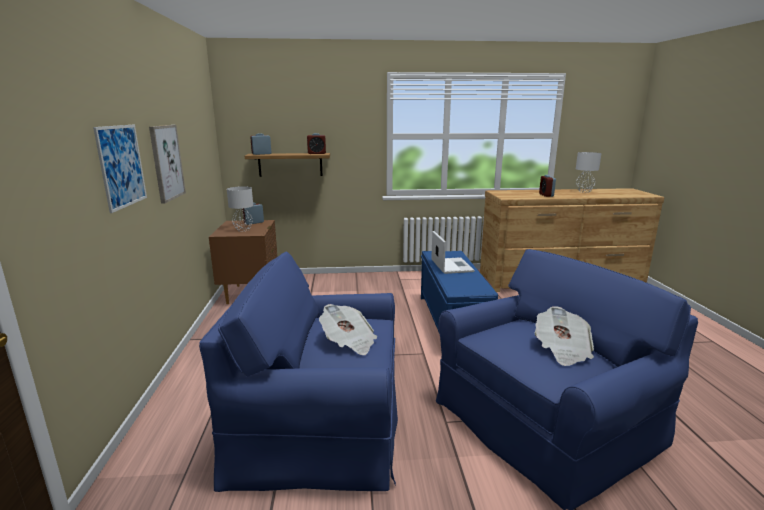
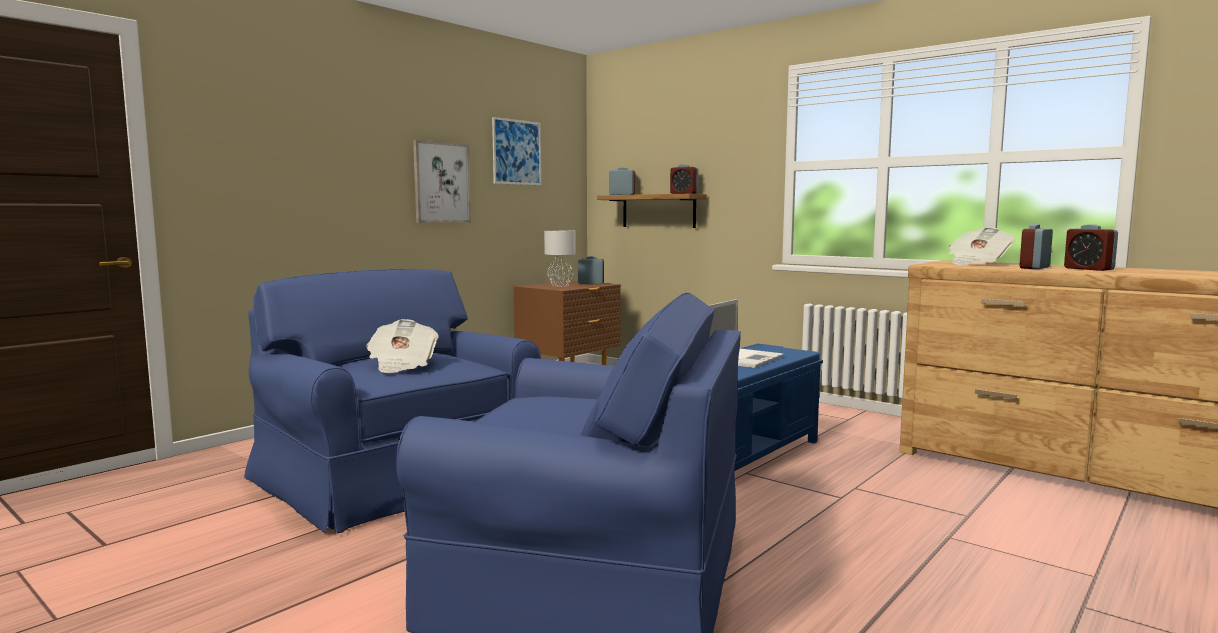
camera: 45 degrees right, 10 degrees down
picture [93,125,147,213] -> picture moved to [492,117,541,185]
newspaper [535,306,594,366] -> newspaper moved to [948,227,1016,265]
grey table lamp [576,152,602,193] -> none
none -> alarm clock [1064,224,1118,271]

